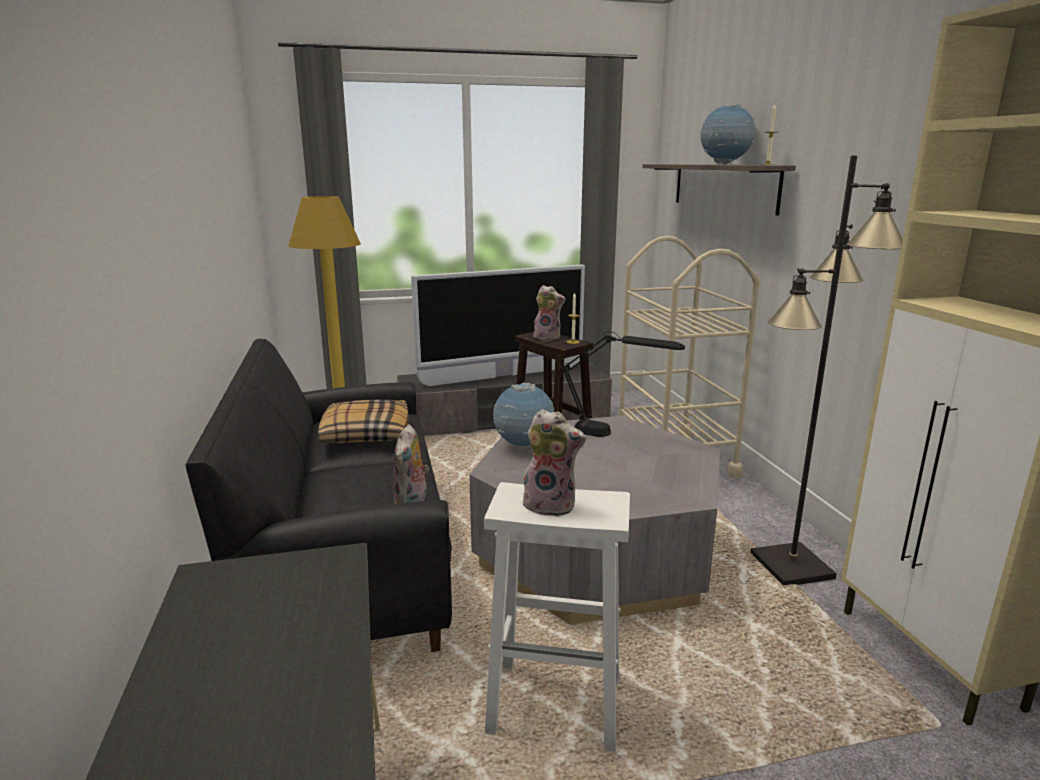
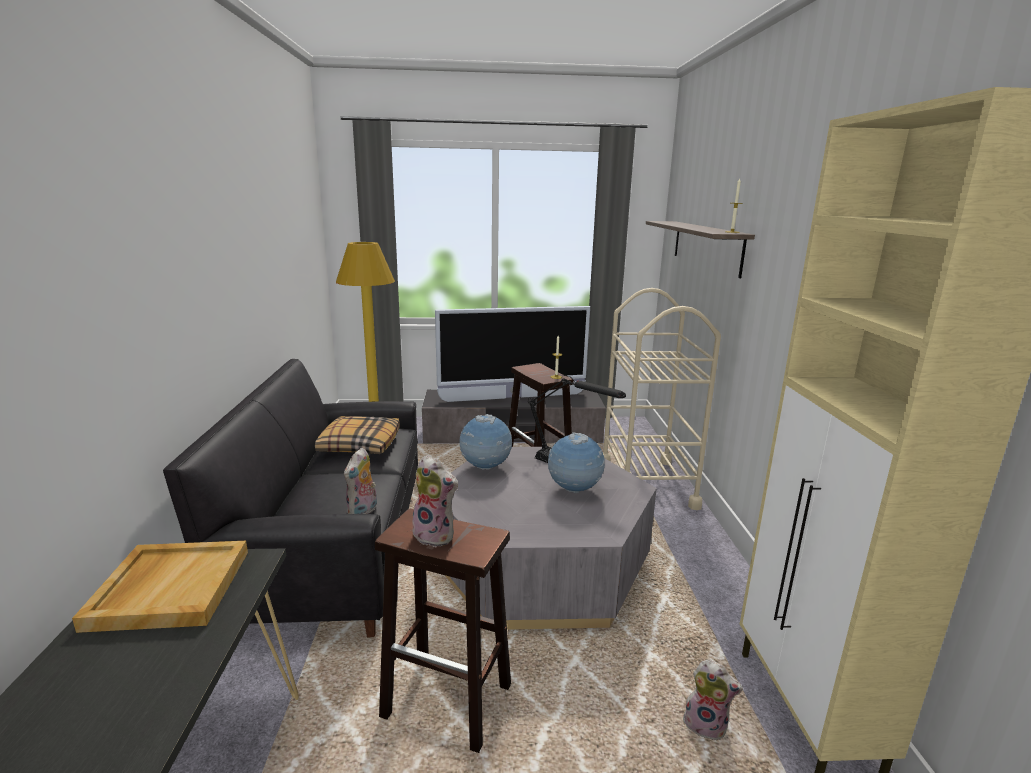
camera: 10 degrees right, 0 degrees up
white stool [484,482,630,752] -> brown stool [375,509,511,753]
plush toy [534,285,565,340] -> plush toy moved to [683,660,743,740]
globe [700,104,756,164] -> globe moved to [548,432,605,493]
black floor lamp [750,155,903,585] -> none
none -> beige tray [72,541,248,633]

